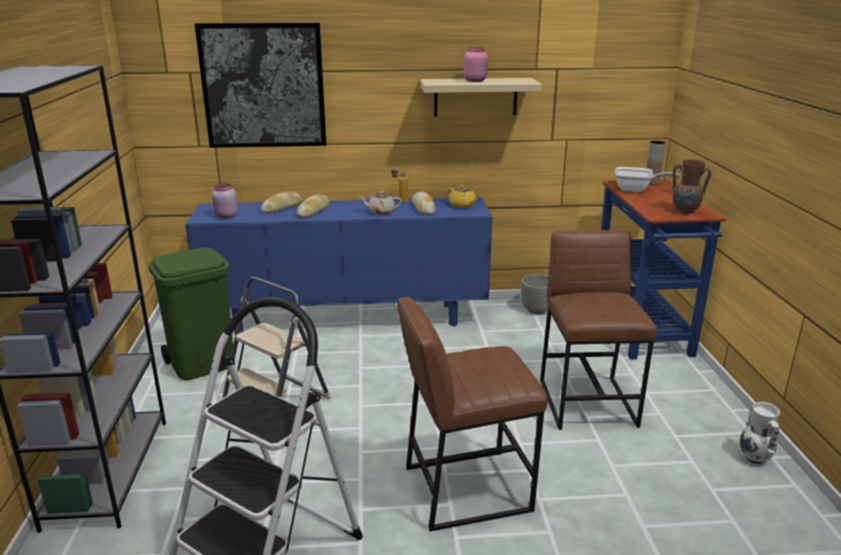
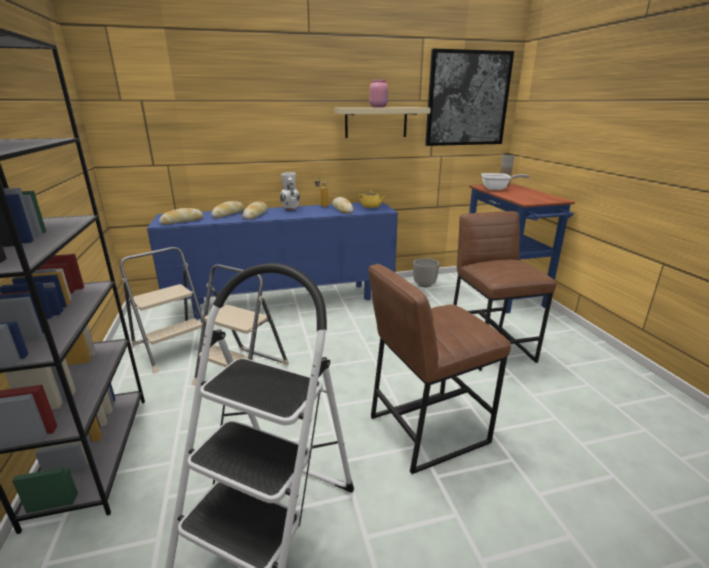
camera: 10 degrees left, 0 degrees up
green trash can [148,247,235,380] -> beige step ladder [120,247,203,373]
picture [195,23,327,148] -> picture moved to [425,48,514,146]
pink jar [212,184,238,219] -> bread [159,208,203,225]
beige teapot [358,191,402,215] -> none
brown vase [671,159,712,214] -> none
white vase [740,402,780,464] -> white vase moved to [280,172,300,210]

